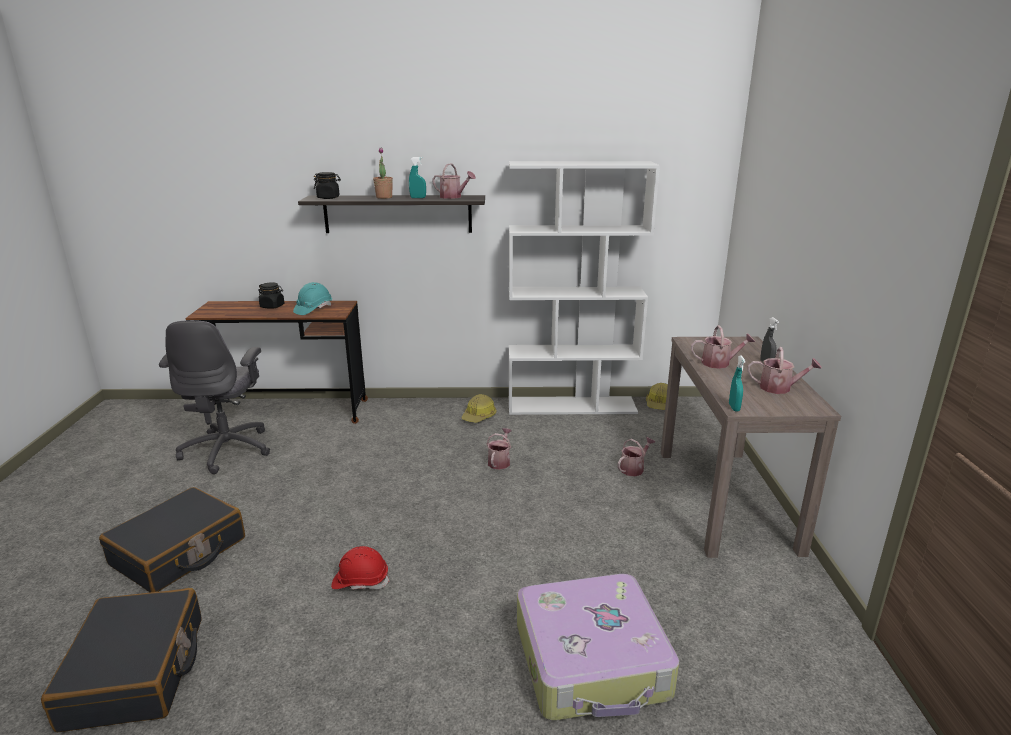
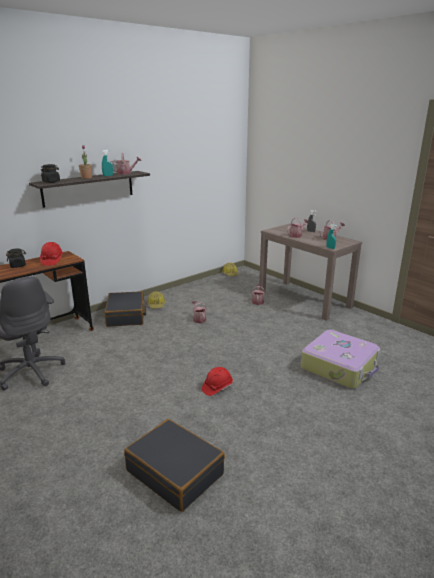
camera: 40 degrees left, 0 degrees up
black suitcase [99,487,245,592] -> black suitcase moved to [104,291,146,327]
turquoise hard hat [293,282,332,315] -> red hard hat [40,242,63,266]
white bookcase [509,161,660,415] -> none

